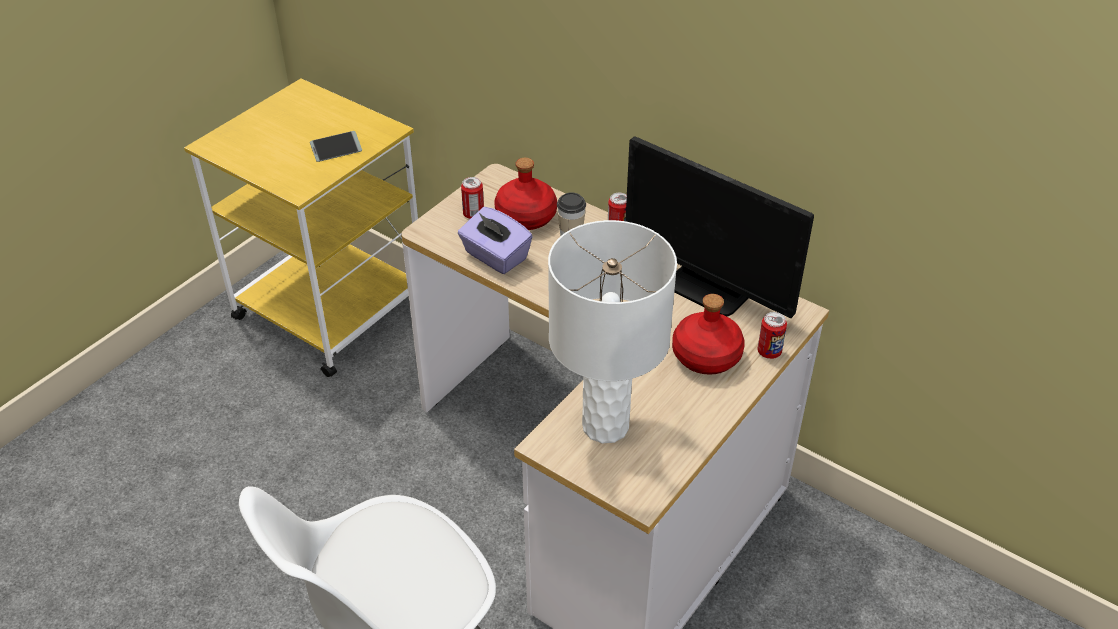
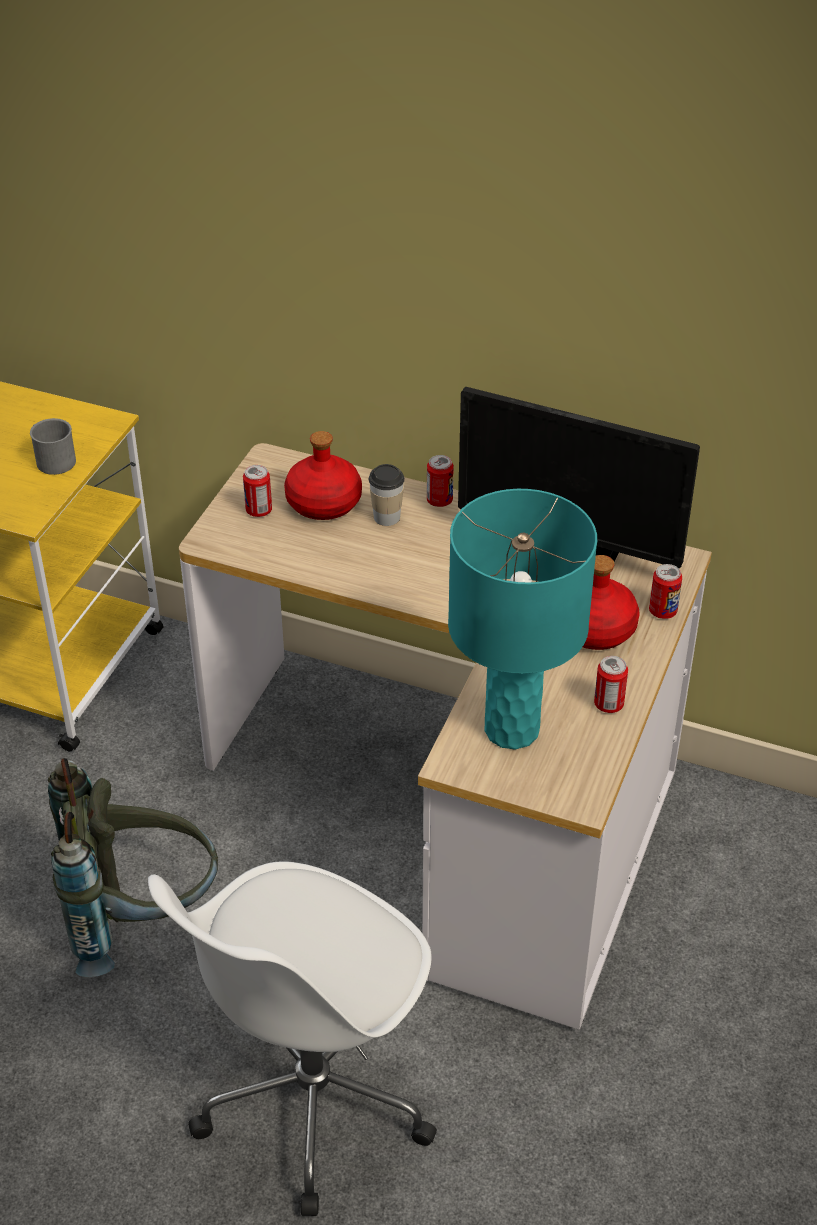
camera: 15 degrees left, 0 degrees up
phone [310,131,362,162] -> grey mug [30,418,76,475]
purple tissue box [458,207,533,274] -> none
white table lamp [548,220,677,443] -> turquoise table lamp [448,489,597,750]
none -> grey backpack [48,758,218,977]
none -> can [594,656,628,713]

